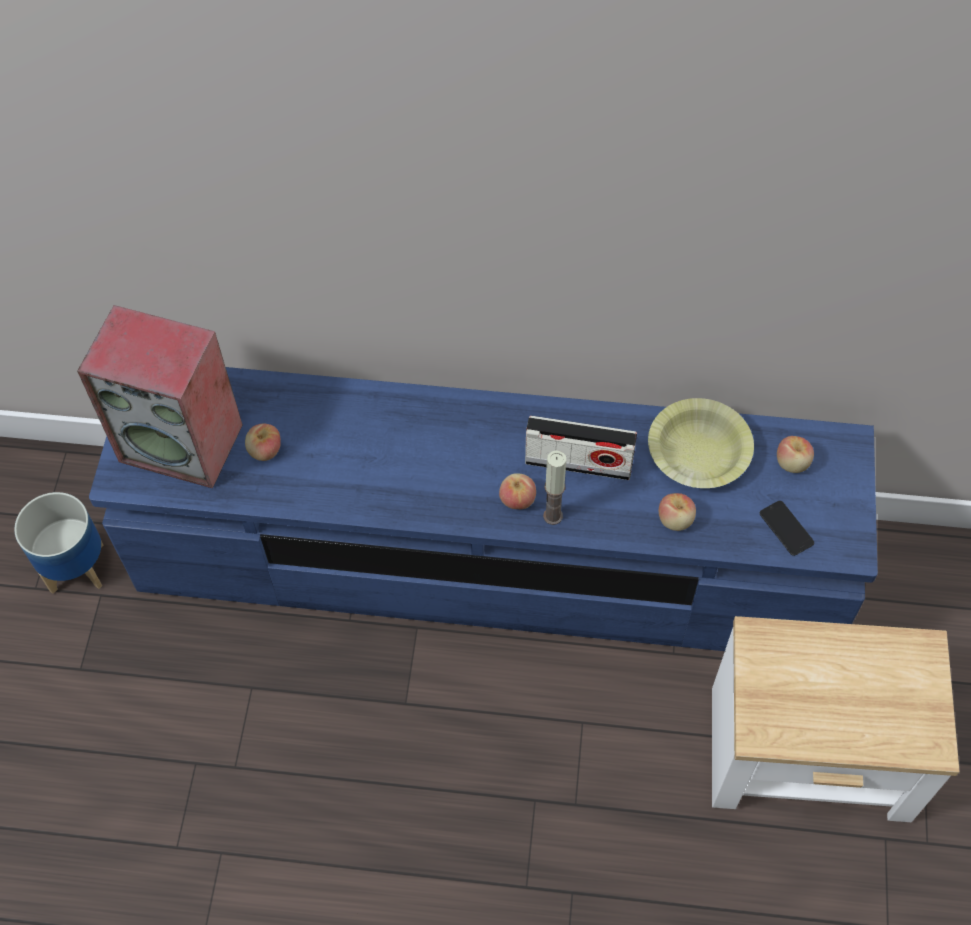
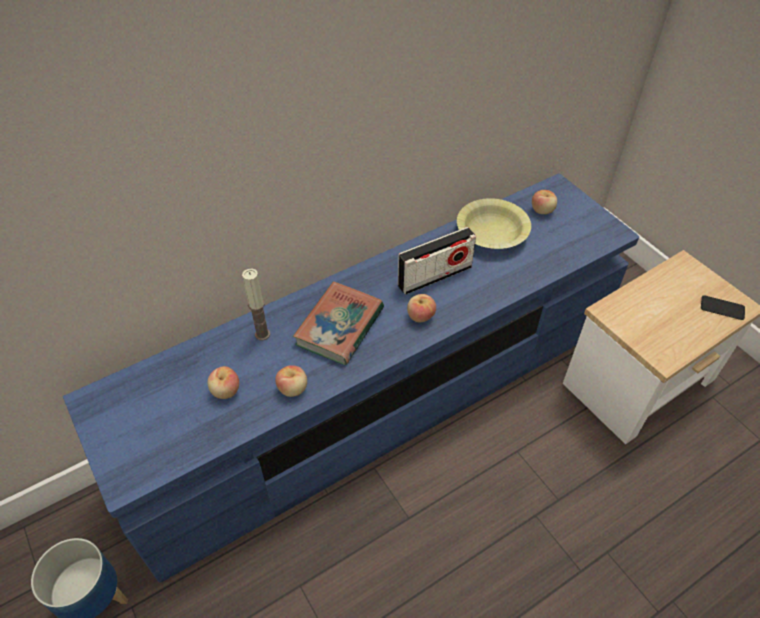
camera: 40 degrees left, 10 degrees down
speaker [77,305,243,488] -> none
candle [543,451,566,525] -> candle moved to [242,269,270,341]
apple [659,493,696,531] -> apple moved to [275,365,307,397]
phone [760,501,814,556] -> phone moved to [701,295,745,320]
none -> book [293,282,384,365]

